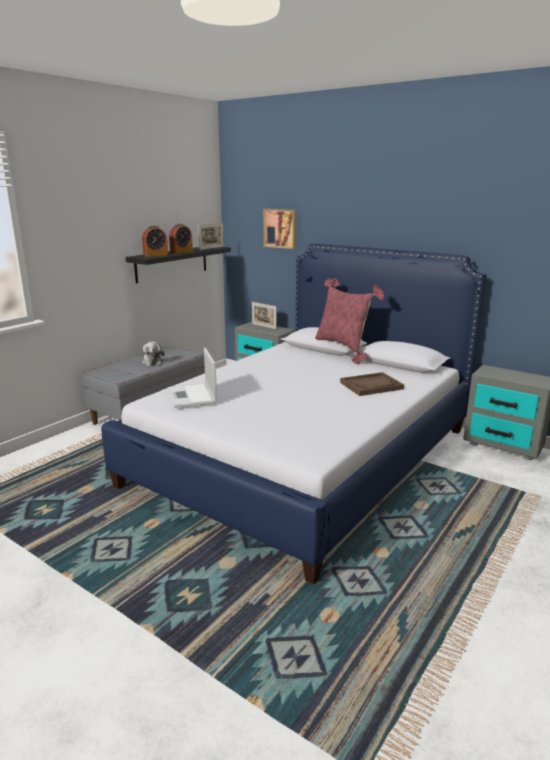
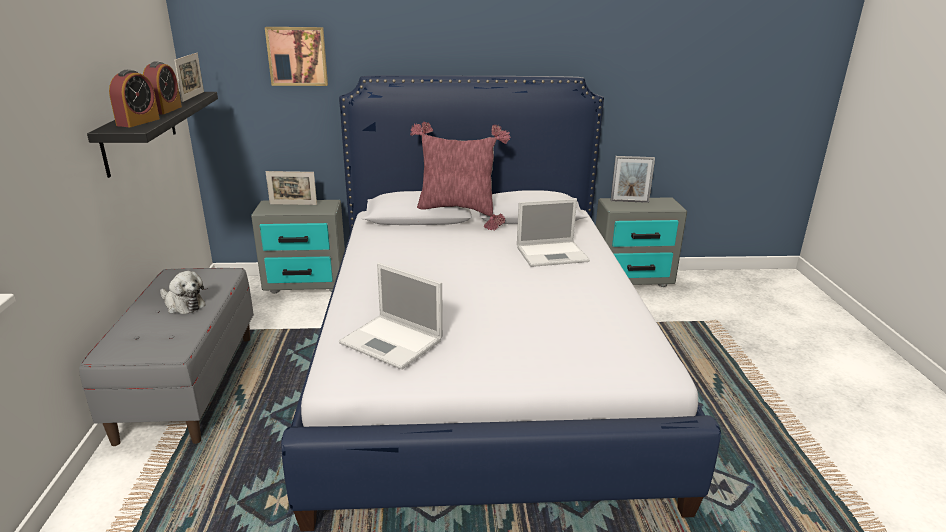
camera: 40 degrees left, 5 degrees up
brown tray [340,372,404,396] -> laptop [517,199,590,267]
none -> picture frame [611,156,655,203]

